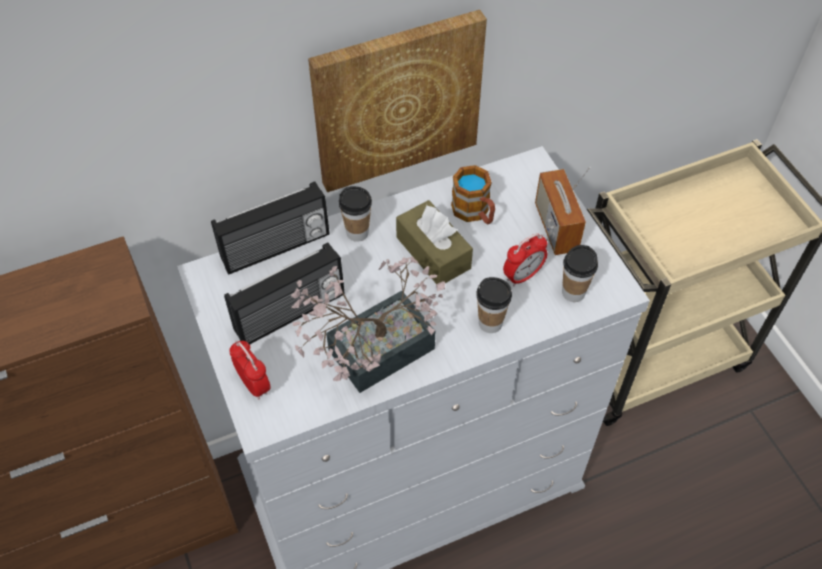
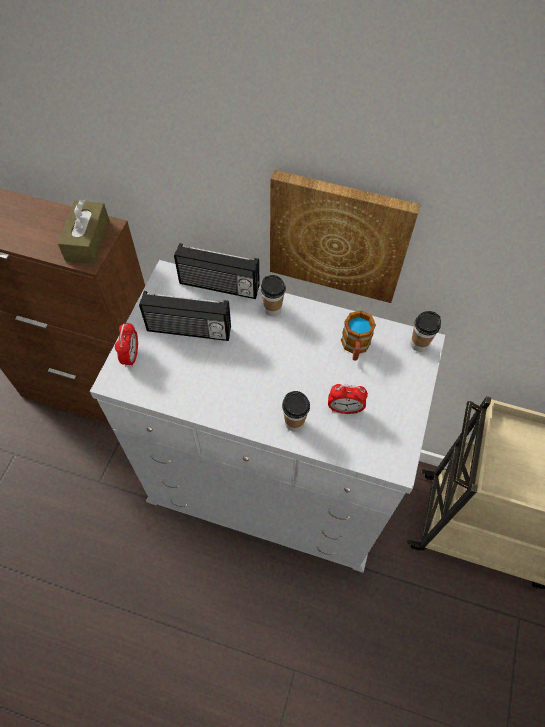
camera: 40 degrees right, 5 degrees up
potted plant [290,256,445,393] -> none
brown tissue box [396,200,473,284] -> brown tissue box moved to [58,200,110,264]
radio [535,167,591,255] -> none
cup [562,245,598,302] -> cup moved to [411,311,441,352]

